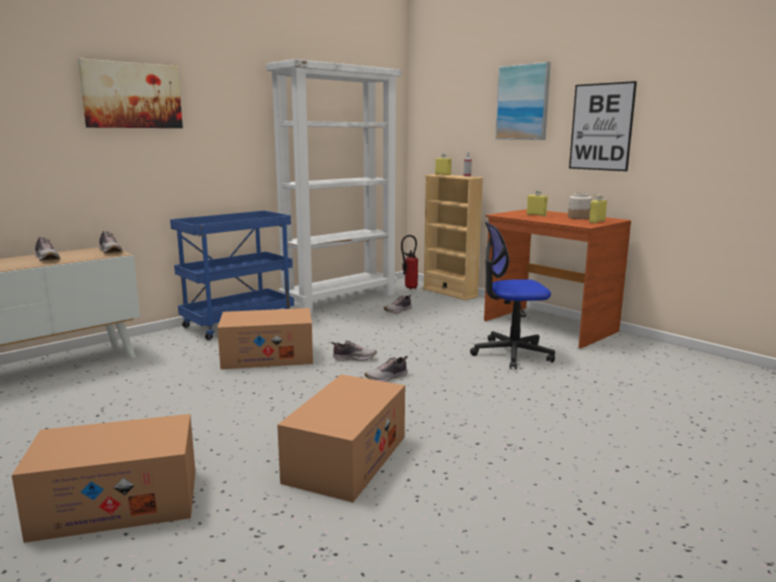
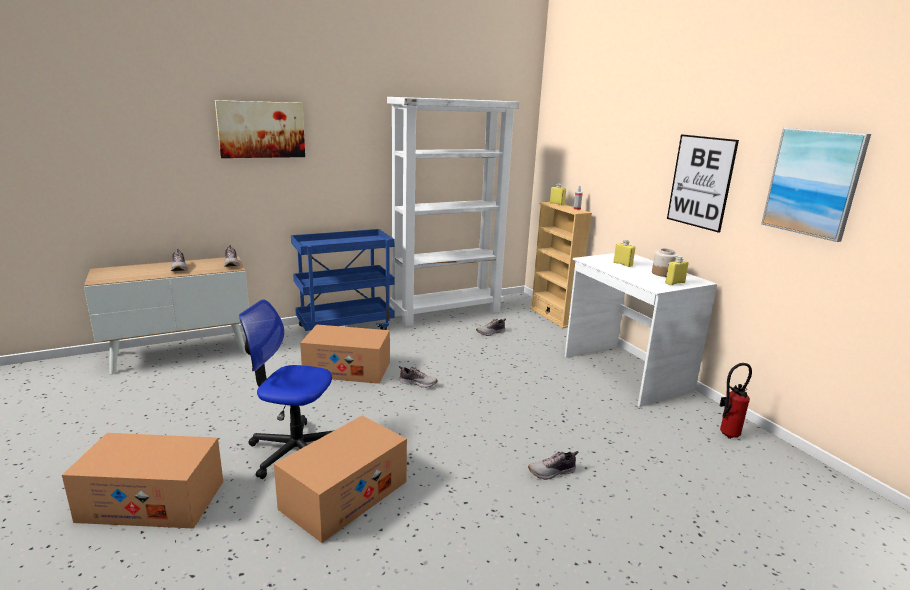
camera: 15 degrees right, 5 degrees up
shoe [364,356,408,382] -> shoe moved to [528,451,578,480]
fire extinguisher [401,235,418,289] -> fire extinguisher moved to [720,363,752,439]
office chair [470,221,555,369] -> office chair moved to [239,299,334,479]
brown desk [484,209,631,349] -> white desk [565,253,717,407]
picture [495,62,551,140] -> picture moved to [761,128,871,242]

